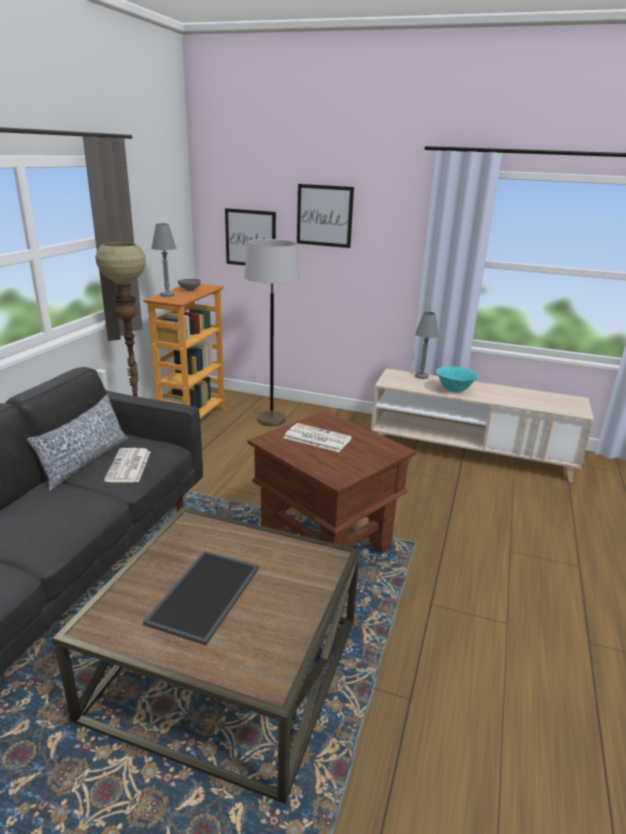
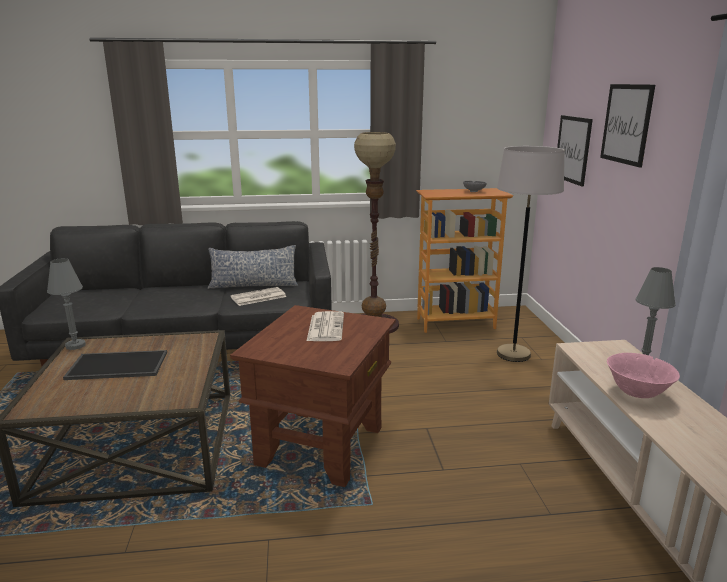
camera: 65 degrees right, 5 degrees down
grey table lamp [151,224,177,297] -> grey table lamp moved to [47,258,86,350]
turquoise bowl [436,366,479,392] -> pink bowl [607,353,680,398]

